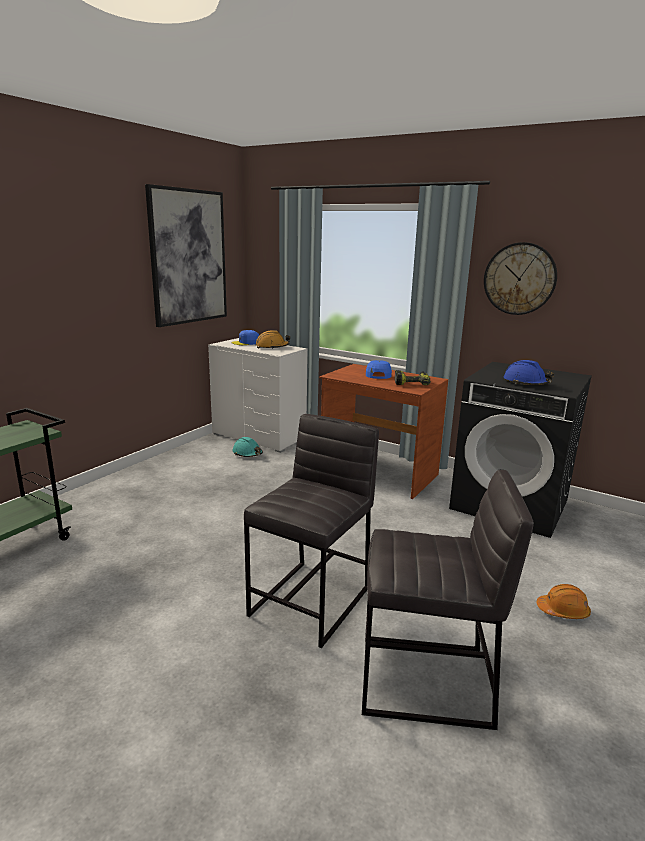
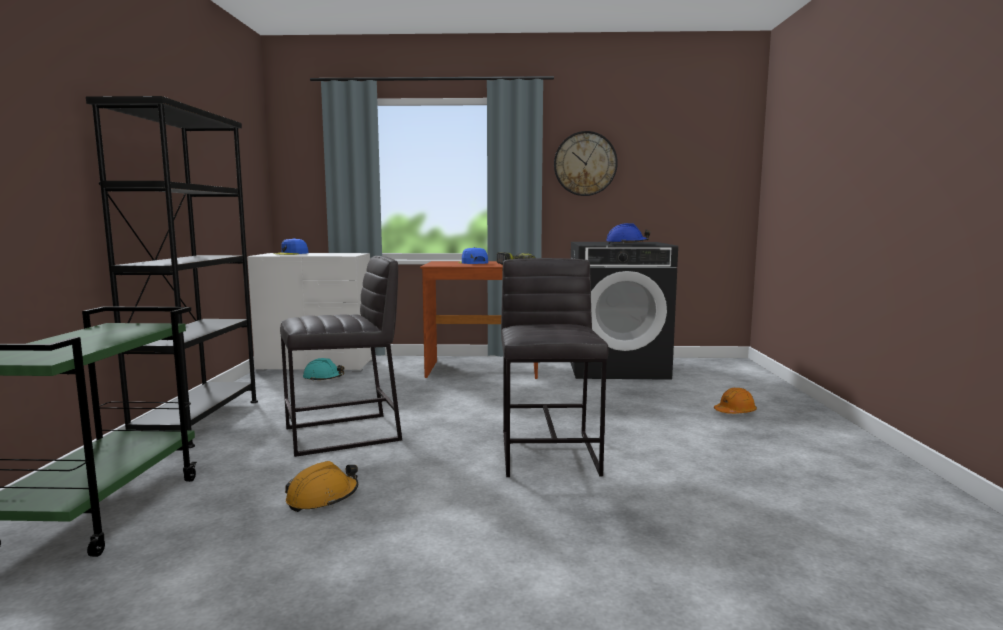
camera: 30 degrees left, 10 degrees down
picture [145,184,227,327] -> none
orange hard hat [256,330,290,349] -> orange hard hat moved to [285,461,358,512]
grey stool [362,470,534,730] -> grey stool moved to [280,256,402,457]
none -> black bookcase [86,96,258,448]

